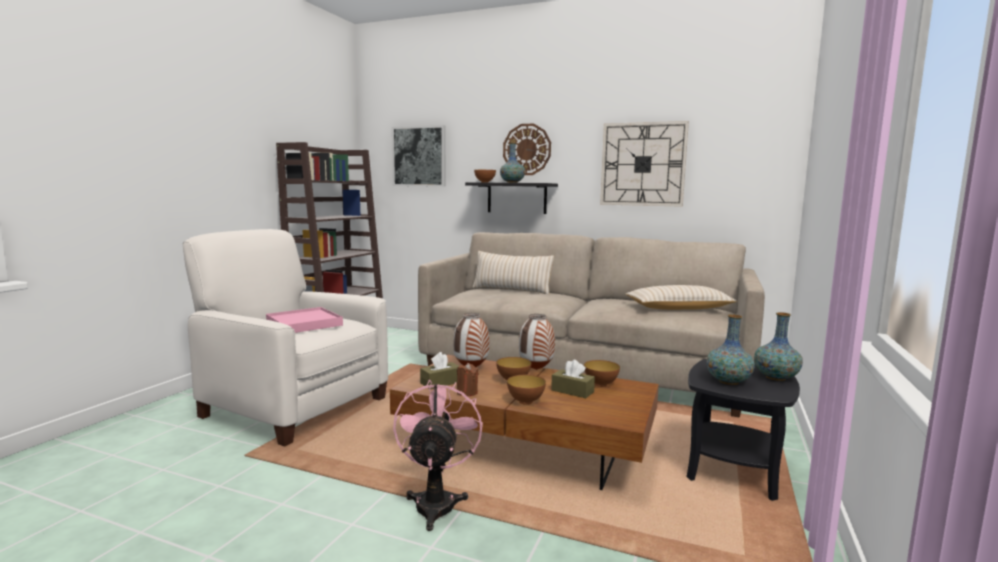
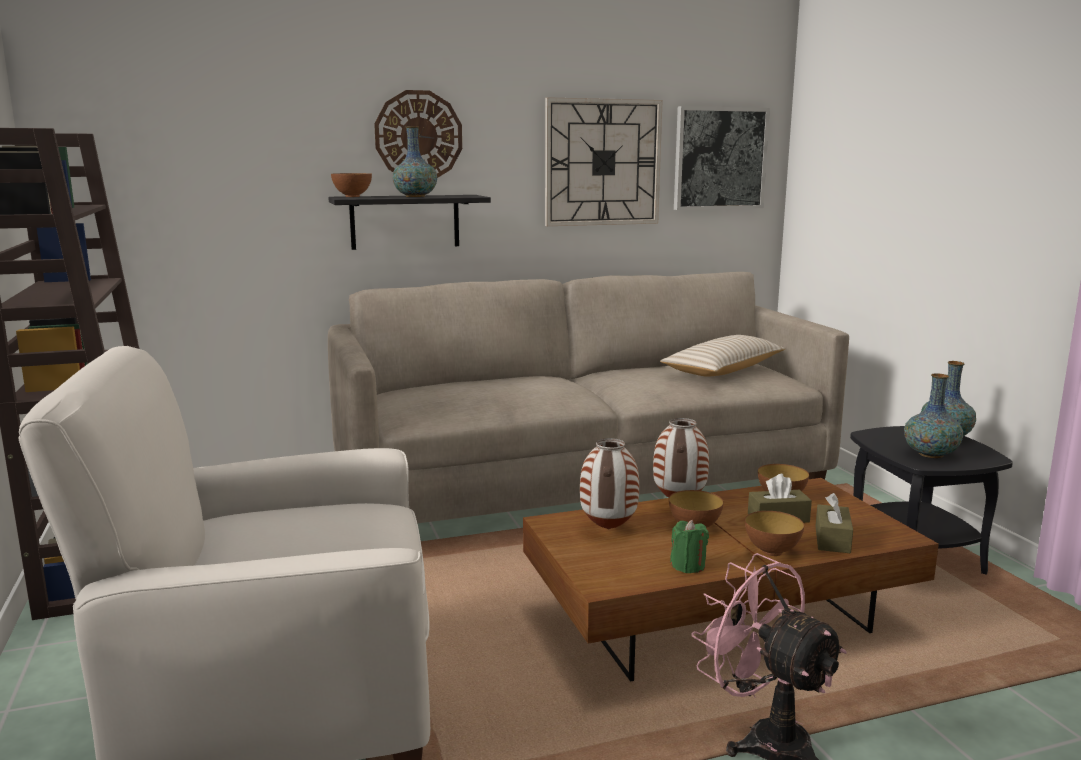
camera: 40 degrees left, 5 degrees up
pink tray [266,307,343,333] -> none
picture [392,125,446,187] -> picture moved to [674,106,770,210]
brown tissue box [420,352,459,389] -> brown tissue box moved to [815,493,853,553]
brown candle [457,363,479,396] -> green candle [670,520,709,573]
beige pillow [472,251,554,294] -> none

